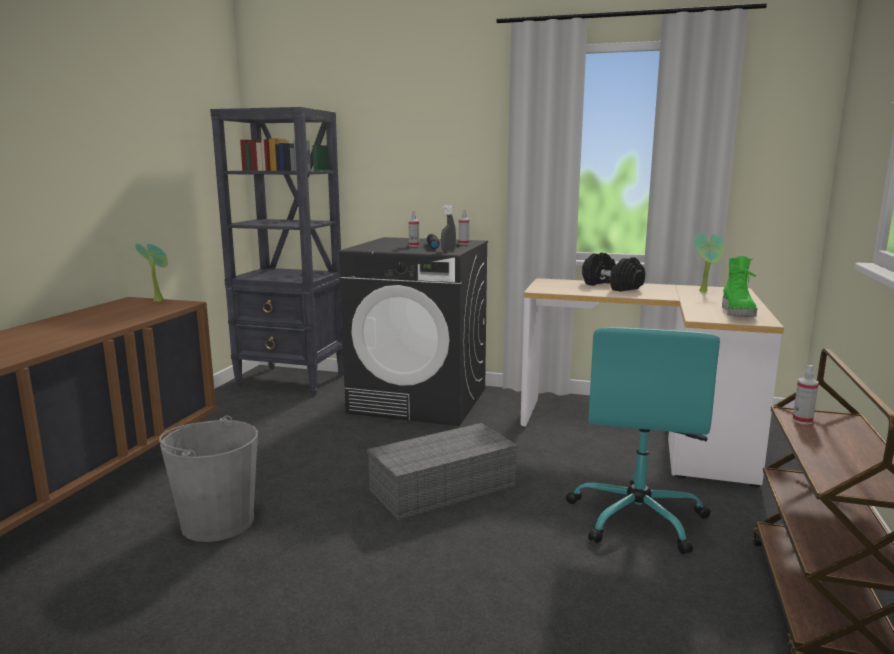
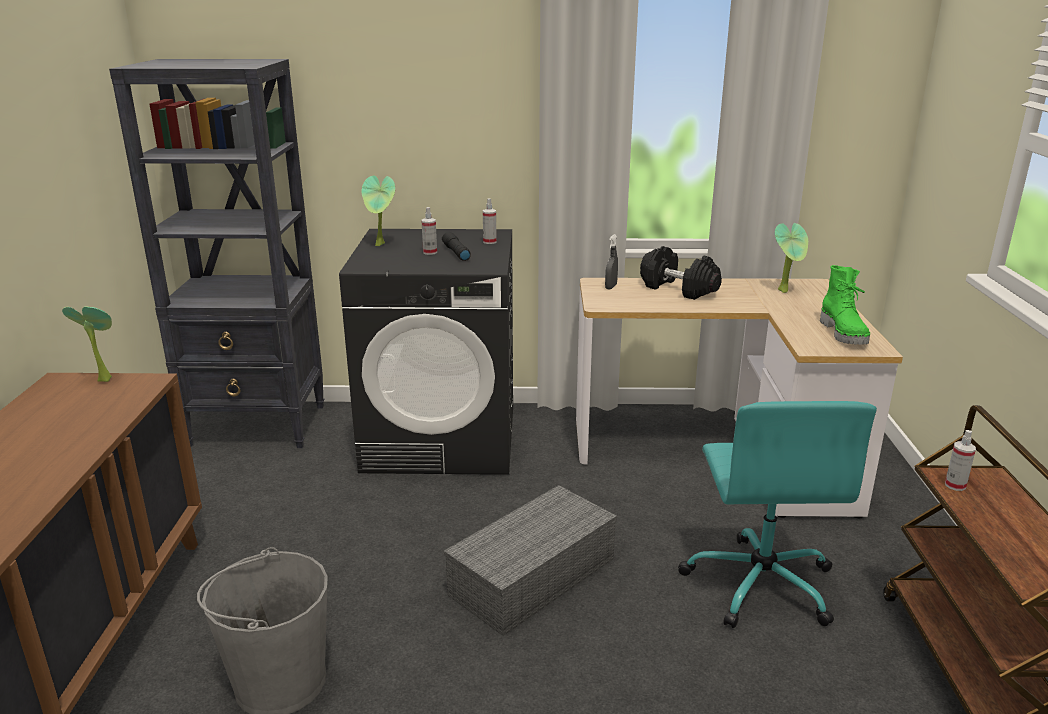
camera: 15 degrees left, 10 degrees up
grey spray bottle [441,205,456,251] -> grey spray bottle moved to [605,235,618,290]
none -> potted plant [362,176,395,246]

